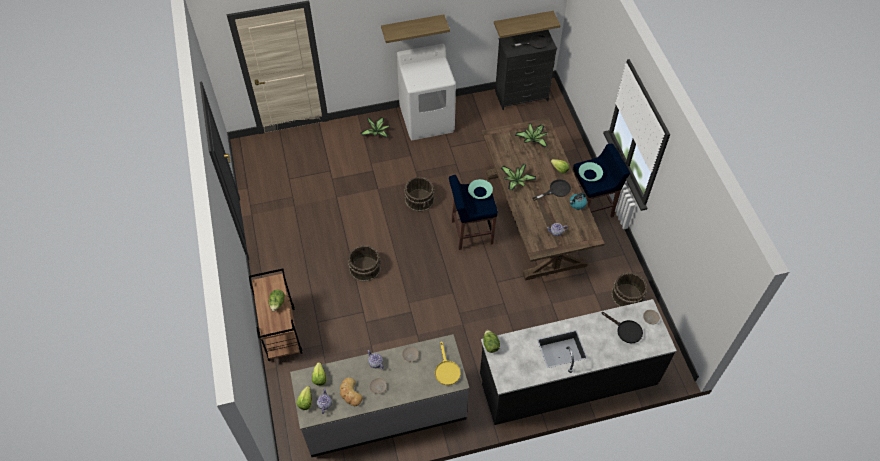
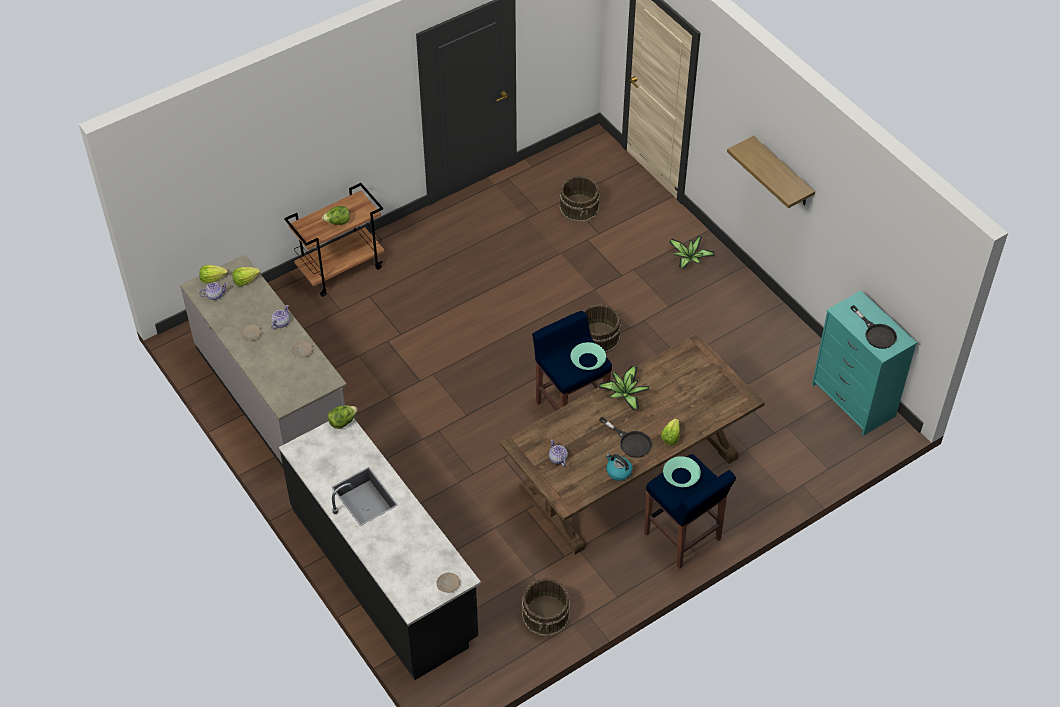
camera: 70 degrees right, 5 degrees down
bread [340,378,363,406] -> none
brown bucket [348,245,381,282] -> brown bucket moved to [559,176,600,223]
white washing machine [397,44,456,140] -> none
yellow frying pan [435,341,460,385] -> none
shelf [494,11,561,38] -> none
black dresser [495,30,557,110] -> turquoise dresser [812,291,917,436]
potted plant [515,123,548,148] -> none
black frying pan [601,312,643,343] -> none

